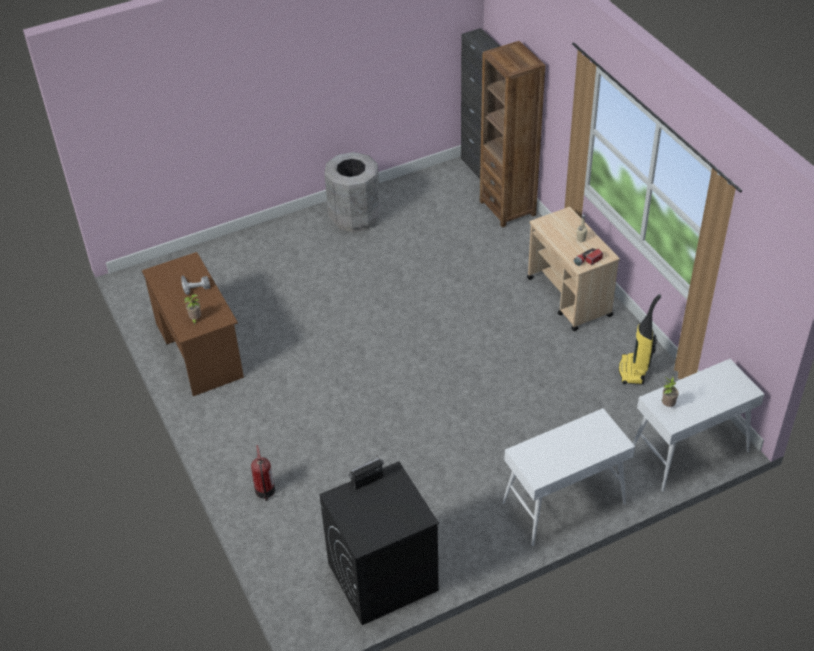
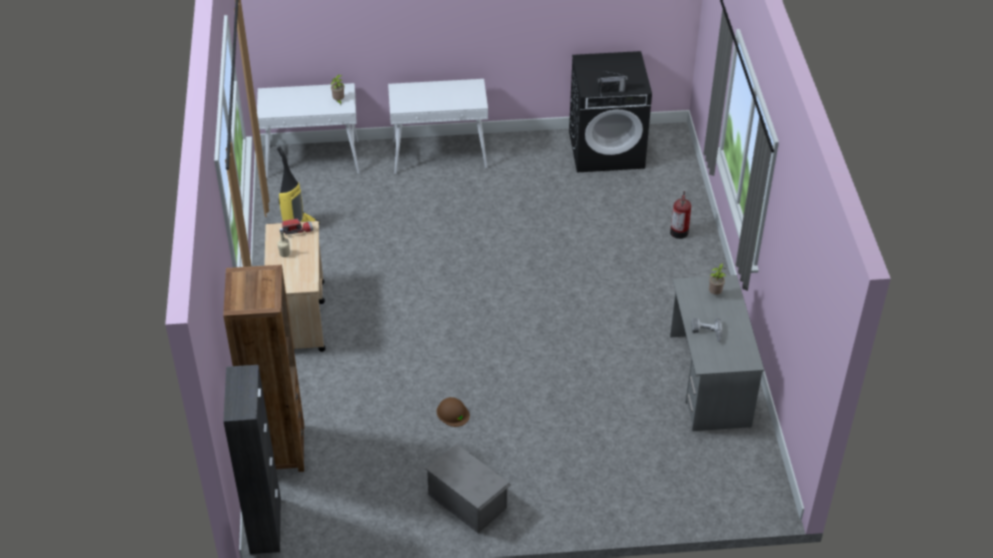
camera: 160 degrees left, 0 degrees up
brown desk [142,252,244,396] -> grey desk [670,275,764,431]
grey trash can [324,152,380,232] -> grey storage box [425,444,511,533]
none -> brown hard hat [437,397,470,427]

